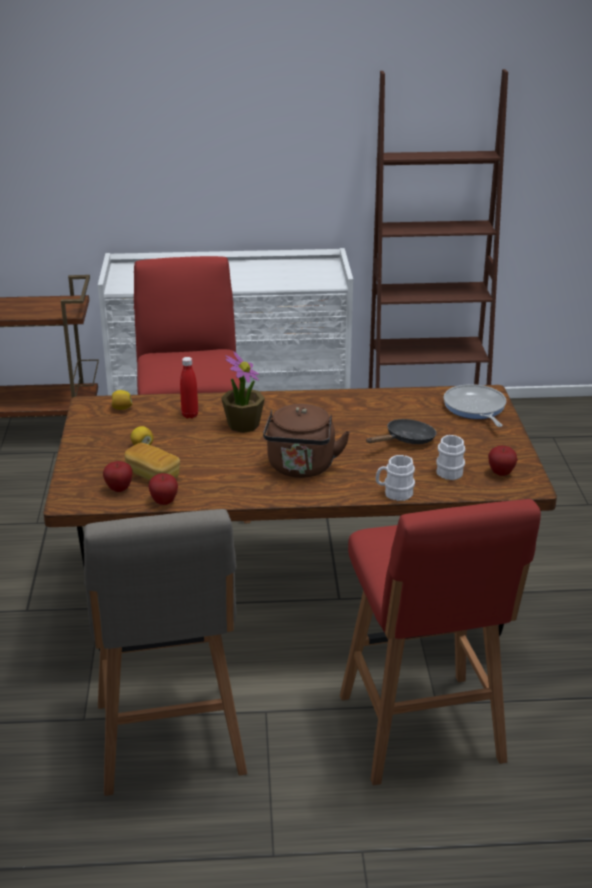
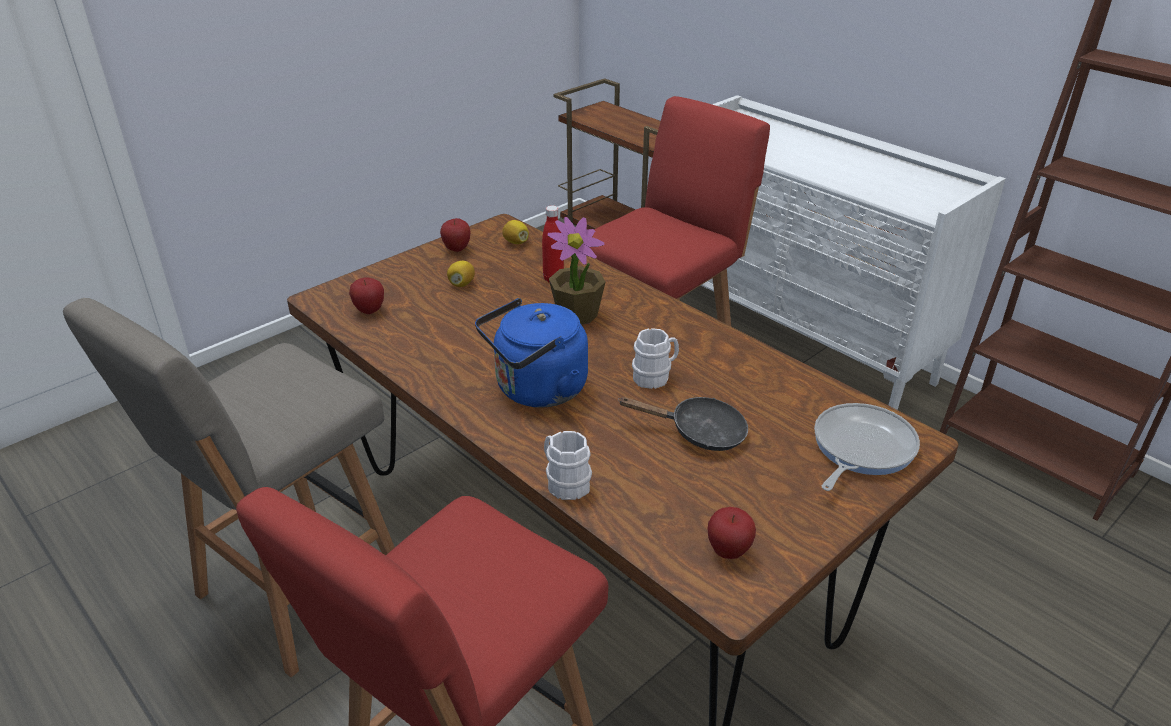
camera: 50 degrees right, 5 degrees up
bread [124,443,180,481] -> none
apple [148,473,178,505] -> apple moved to [440,218,470,252]
brown kettle [263,404,350,478] -> blue kettle [475,298,588,408]
white mug [436,435,465,480] -> white mug moved to [632,328,679,389]

